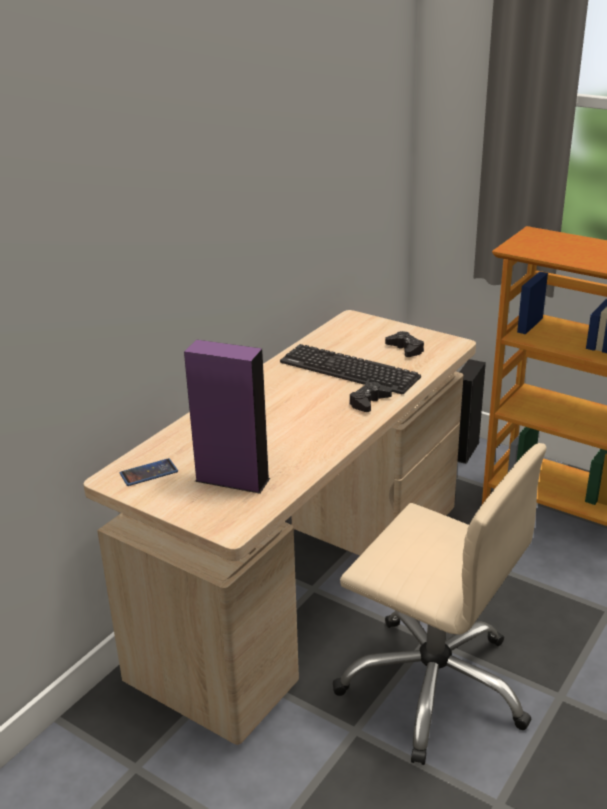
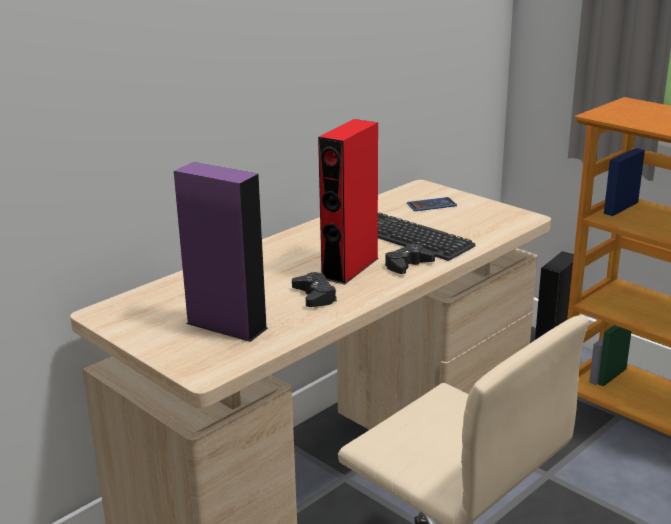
camera: 10 degrees right, 5 degrees down
phone [120,458,178,486] -> phone moved to [407,197,457,211]
black game controller [385,331,424,357] -> black game controller moved to [292,272,337,307]
none -> red speaker [318,119,379,285]

